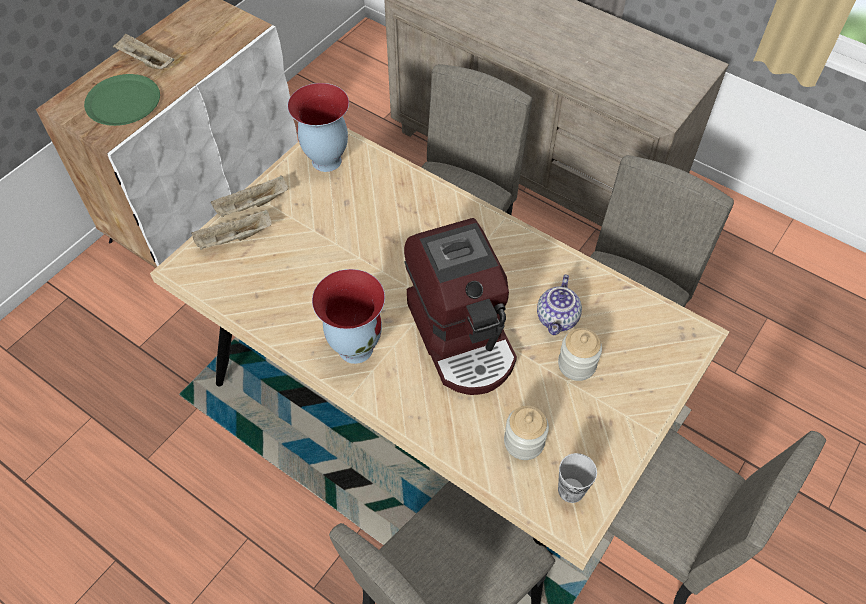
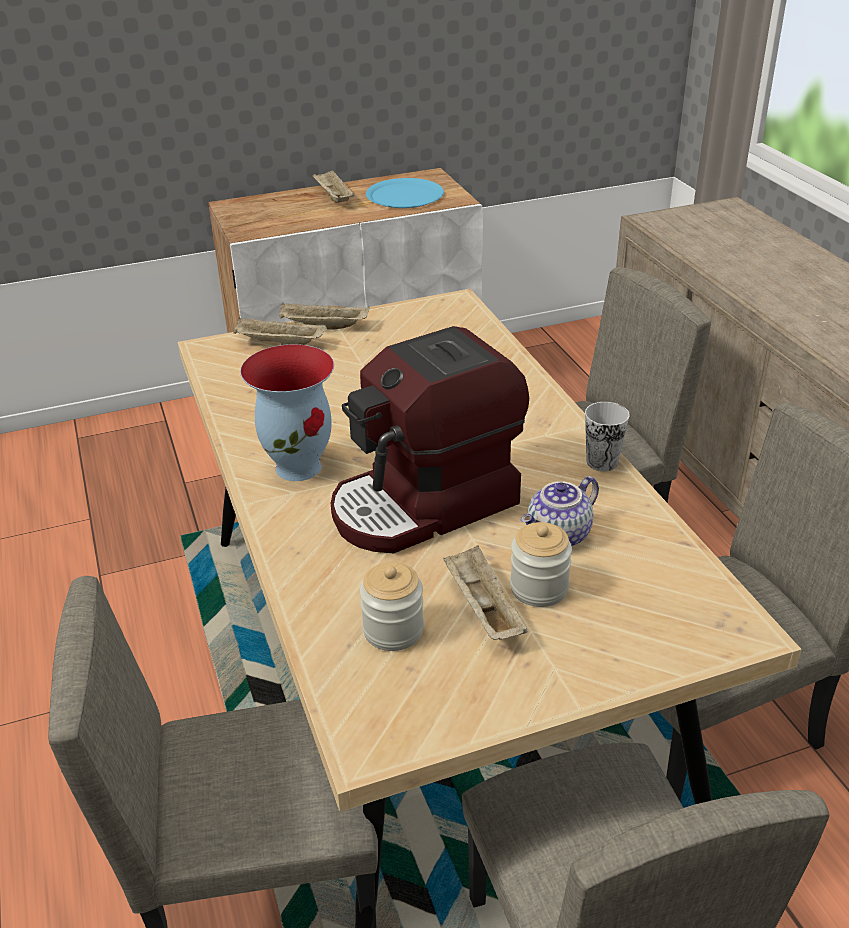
camera: 35 degrees right, 20 degrees down
green plate [84,74,160,126] -> none
vase [287,83,349,172] -> none
coffee machine [404,218,517,395] -> coffee machine turned 45 degrees clockwise [331,326,529,553]
cup [558,453,597,503] -> cup moved to [585,402,630,471]
none -> blue plate [366,178,444,208]
none -> beige tray [443,545,528,640]

